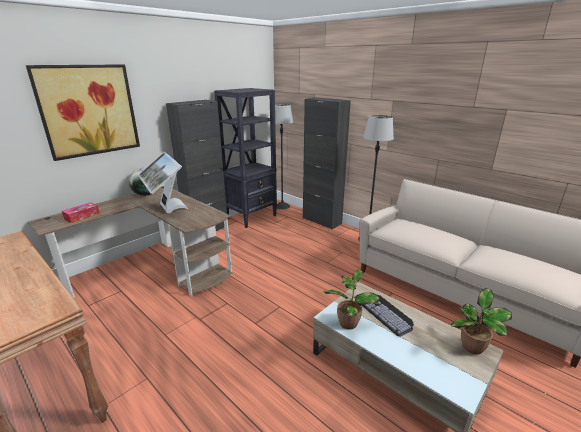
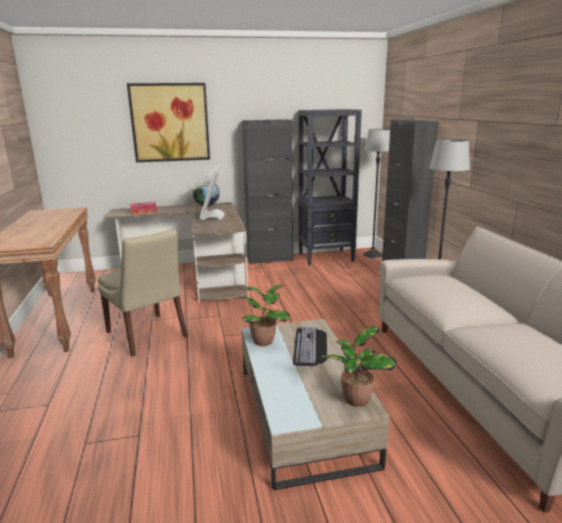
camera: 35 degrees right, 5 degrees down
none -> beige chair [98,229,188,357]

